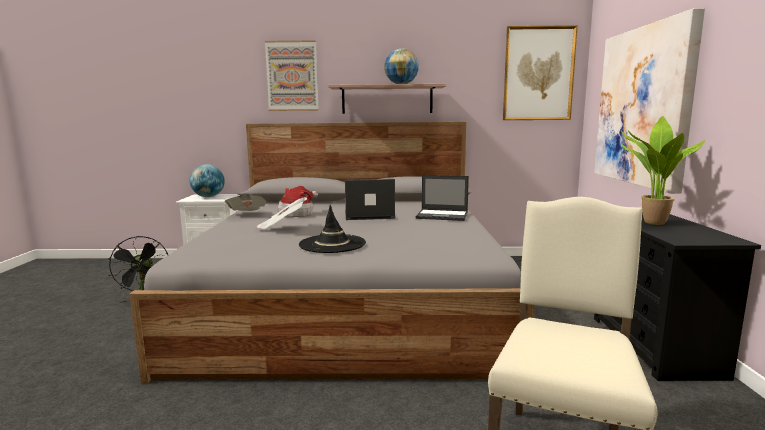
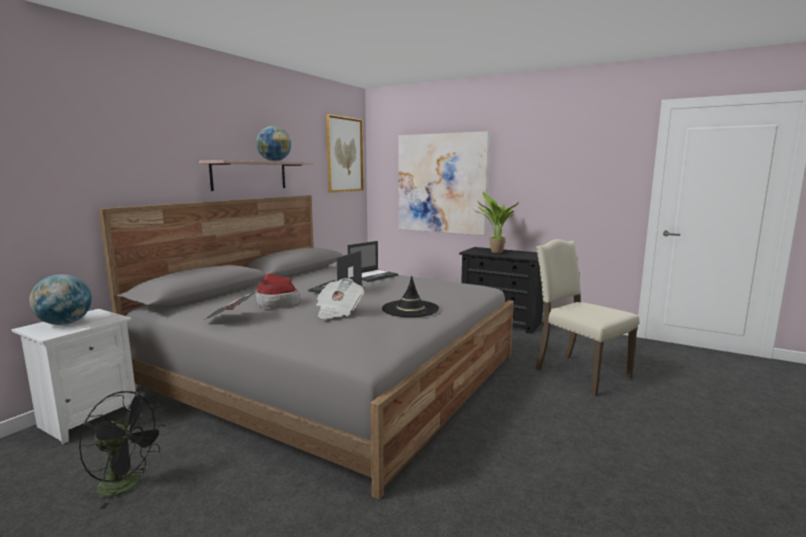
camera: 60 degrees left, 0 degrees up
picture [265,40,319,111] -> none

